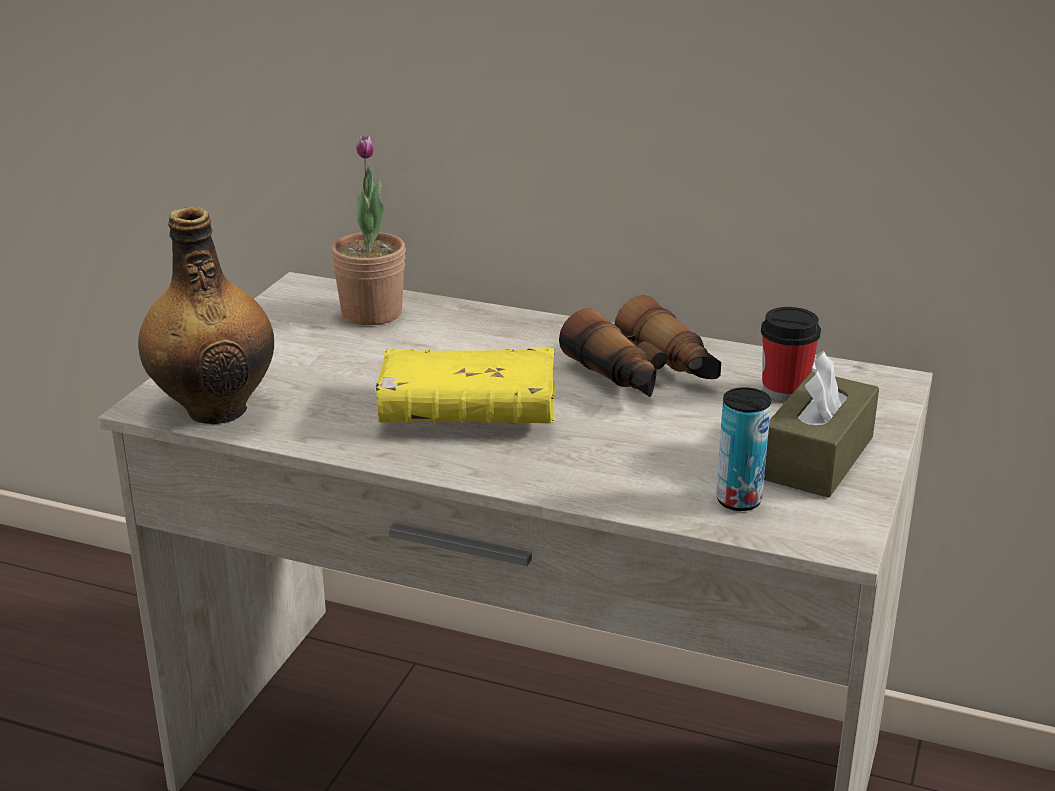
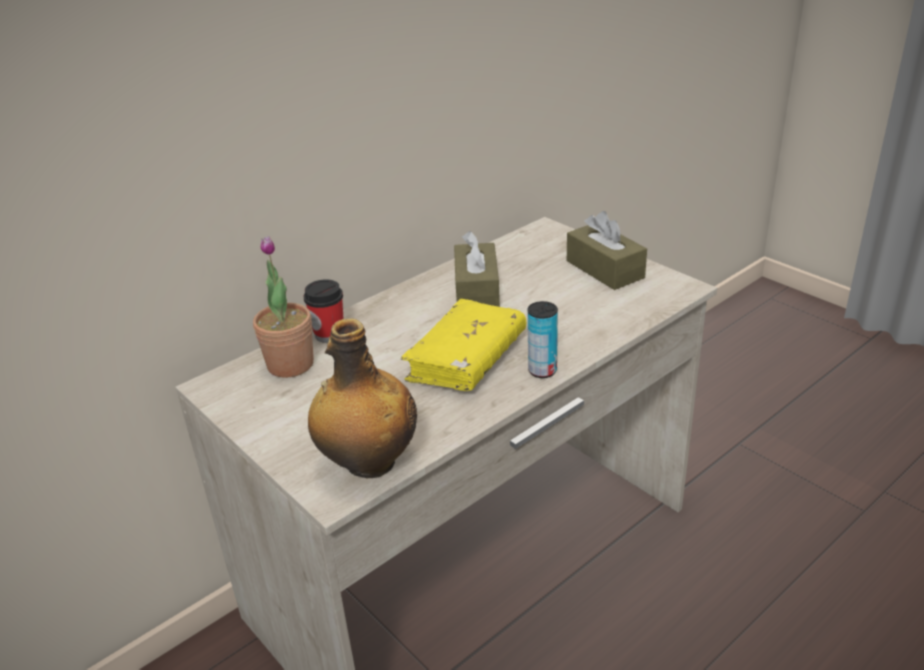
camera: 60 degrees left, 5 degrees up
binoculars [559,295,721,397] -> brown tissue box [454,231,500,307]
can [716,387,771,511] -> can moved to [528,301,558,378]
cup [761,307,821,402] -> cup moved to [304,279,343,343]

